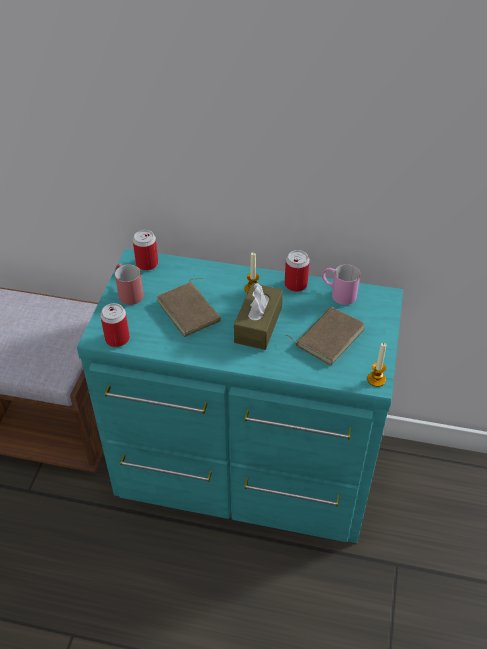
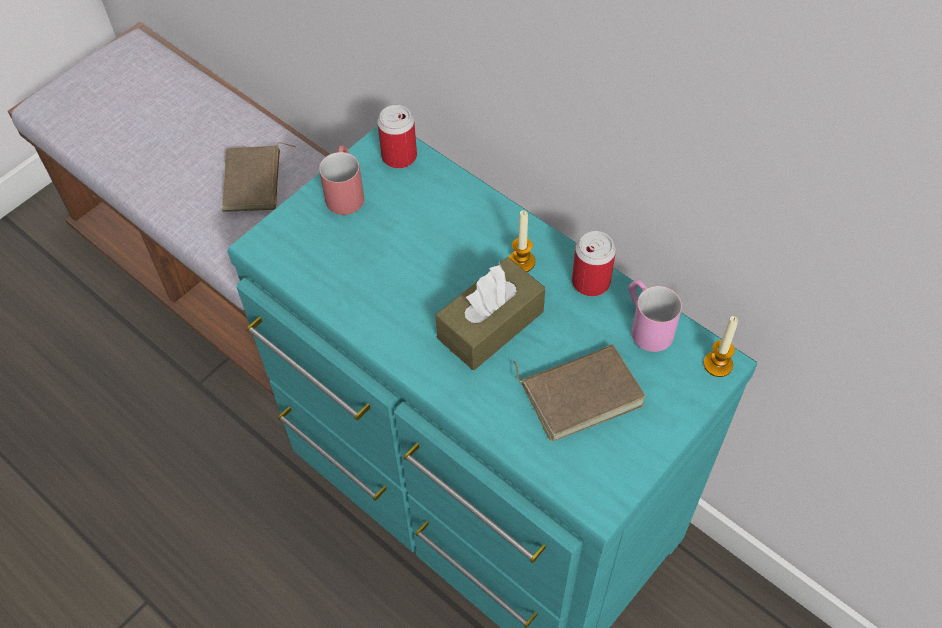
camera: 30 degrees right, 10 degrees up
can [100,303,130,347] -> none
brown book [157,278,221,337] -> brown book moved to [222,142,296,212]
candle [367,343,386,387] -> candle moved to [704,316,738,377]

